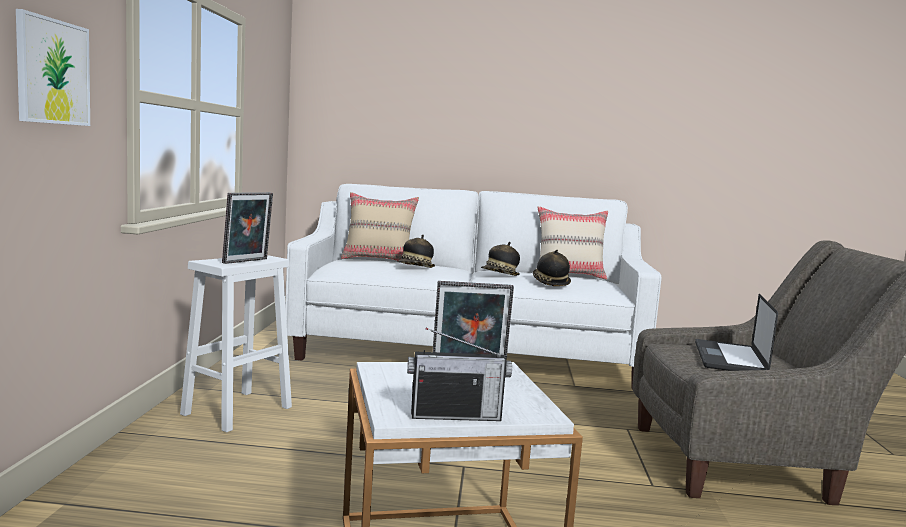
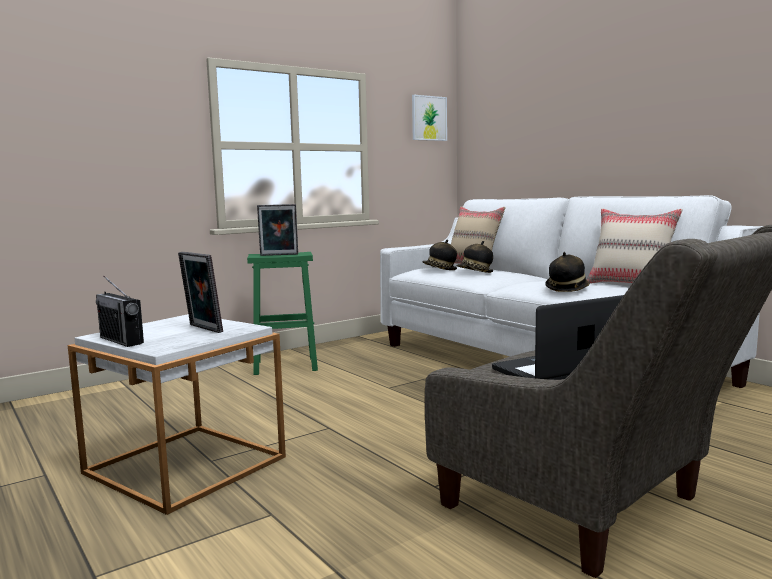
camera: 50 degrees right, 0 degrees up
picture [16,9,90,126] -> picture moved to [412,95,447,141]
white stool [180,255,292,432] -> green stool [247,252,318,375]
hat [481,242,520,276] -> hat moved to [423,239,457,270]

